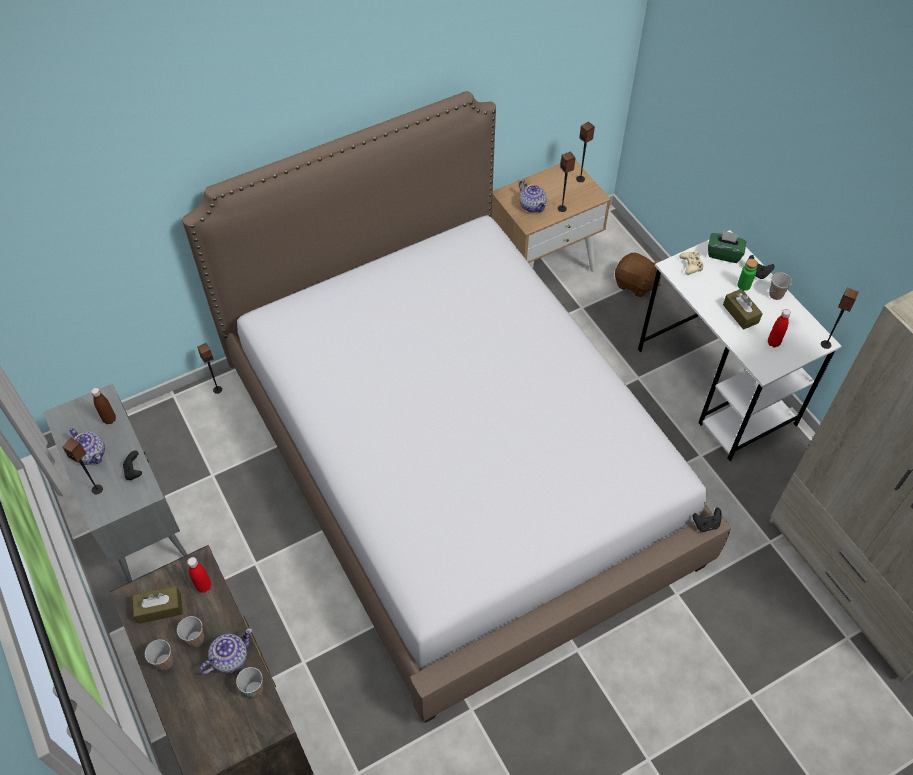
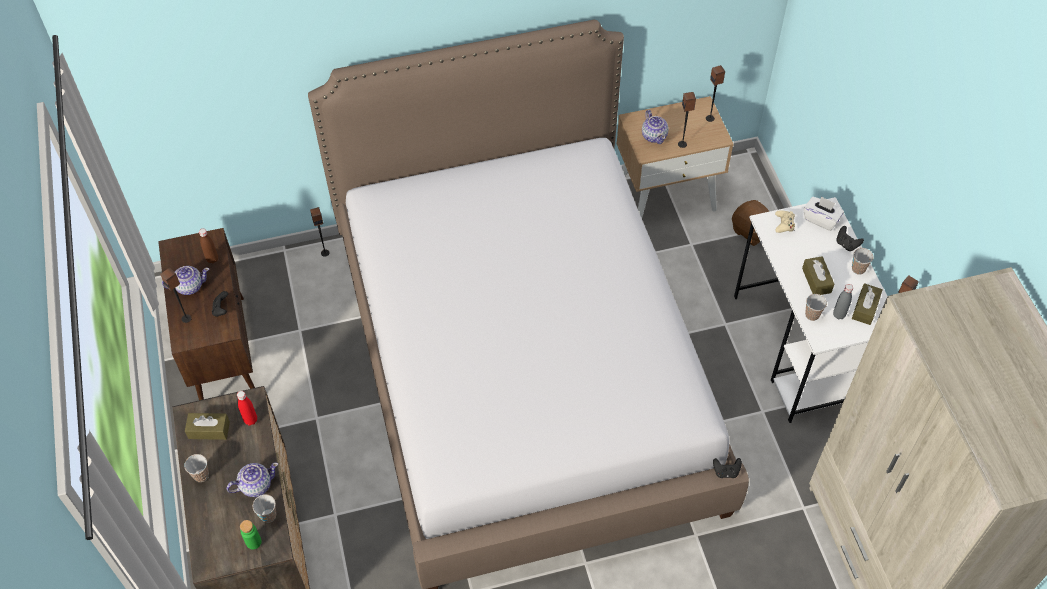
camera: 15 degrees right, 0 degrees up
grey cabinet [43,383,188,582] -> brown cabinet [158,228,255,400]
teapot [69,428,105,465] -> teapot turned 75 degrees counterclockwise [162,266,209,295]
cup [177,616,204,647] -> cup moved to [805,294,827,321]
green tissue box [708,230,746,263] -> white tissue box [804,196,844,231]
green bottle [737,259,758,291] -> green bottle moved to [240,520,262,549]
red bottle [768,309,791,347] -> grey bottle [833,284,853,319]
none -> brown tissue box [852,283,883,325]

